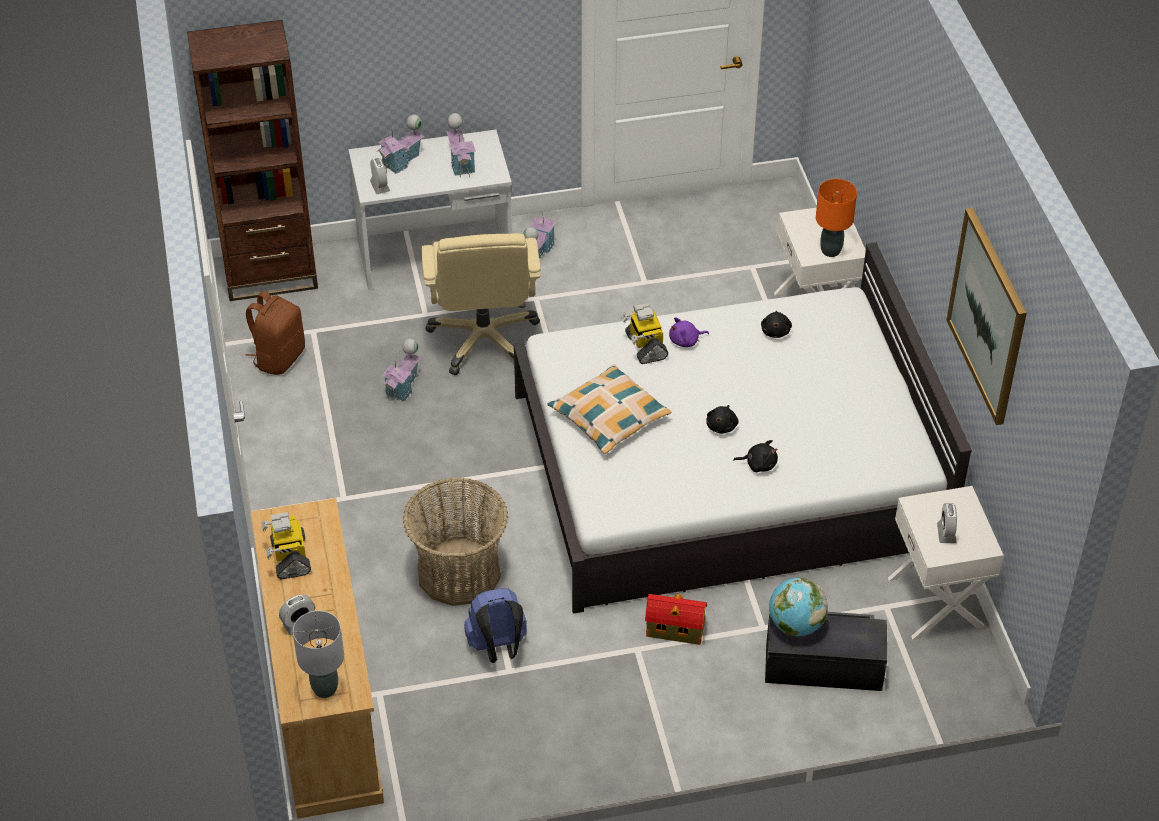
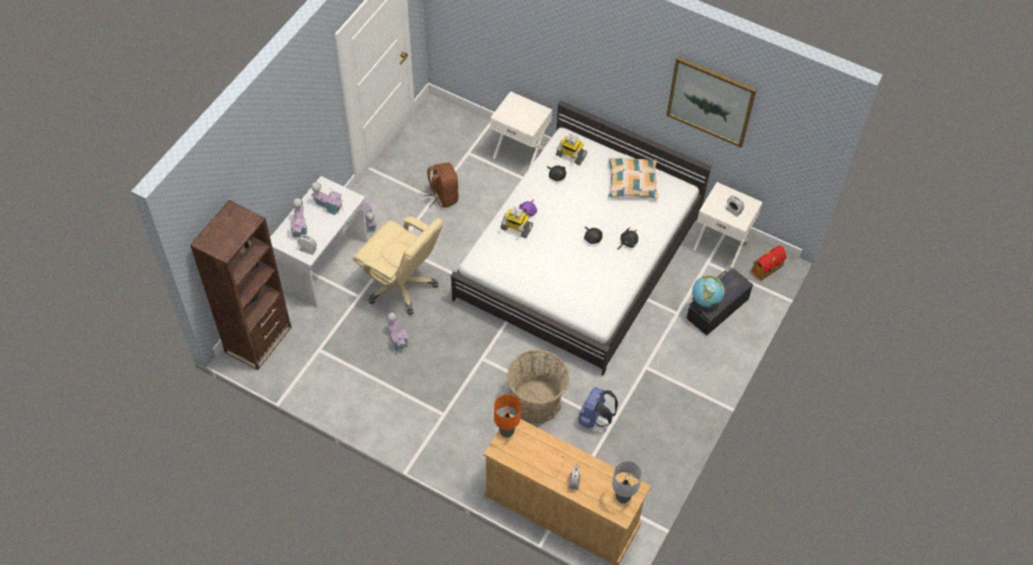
camera: 50 degrees left, 10 degrees up
brown backpack [245,291,305,375] -> brown backpack moved to [424,162,459,207]
toy robot [261,512,311,579] -> toy robot moved to [556,134,587,165]
pillow [547,364,671,454] -> pillow moved to [608,158,658,199]
toy house [645,594,707,645] -> toy house moved to [751,246,786,281]
orange table lamp [816,179,857,257] -> orange table lamp moved to [494,394,521,438]

